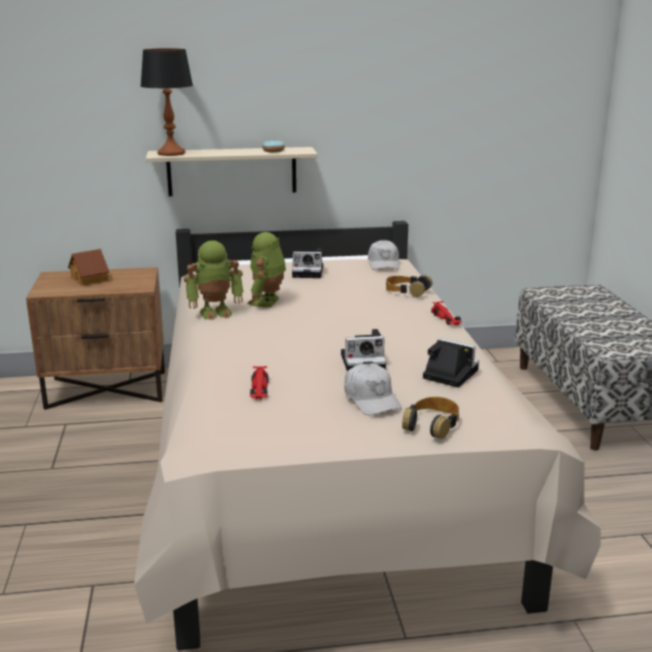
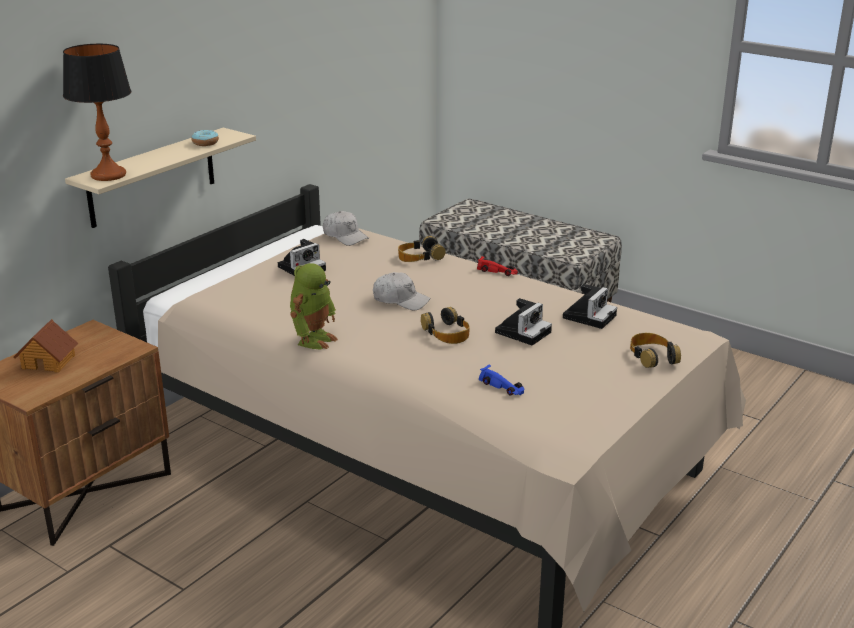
camera: 45 degrees left, 5 degrees up
toy robot [247,232,286,308] -> none
red toy car [250,366,269,400] -> blue toy car [479,365,524,396]
white cap [344,364,402,415] -> white cap moved to [373,272,431,311]
camera [423,338,479,388] -> camera turned 135 degrees clockwise [563,284,617,329]
none -> headphones [421,307,470,344]

